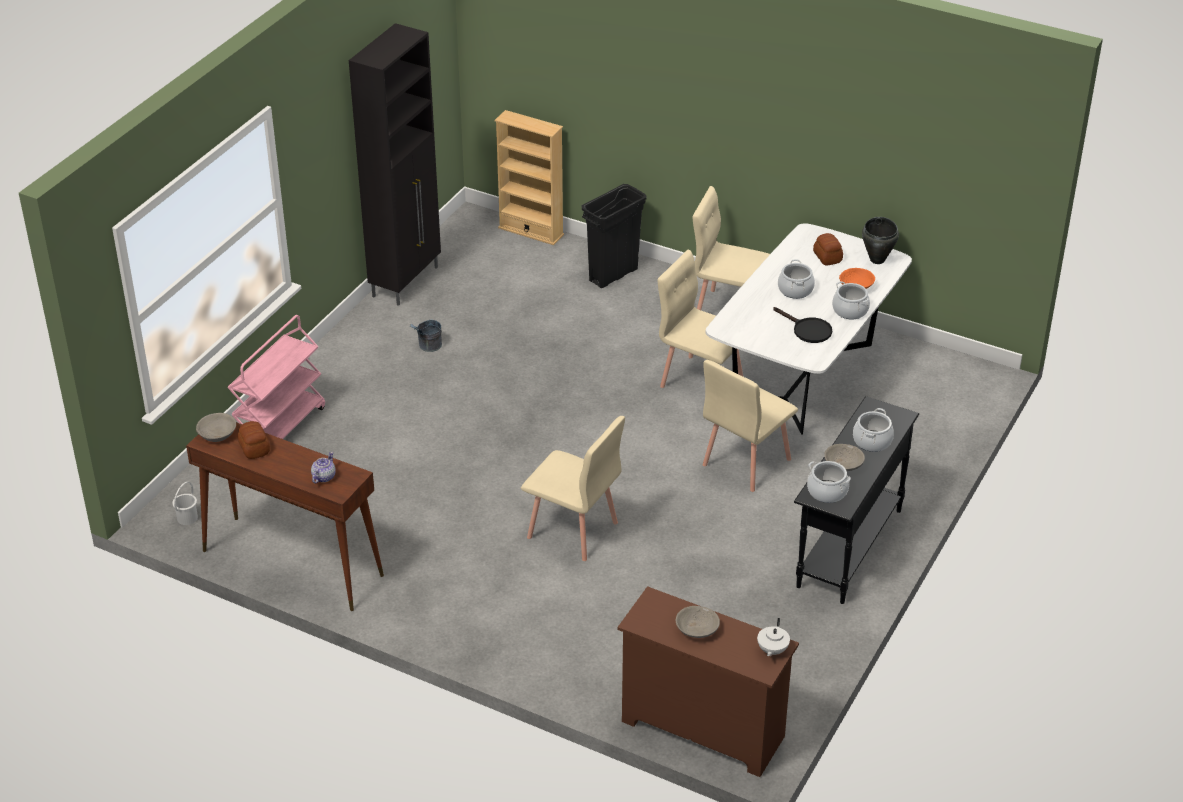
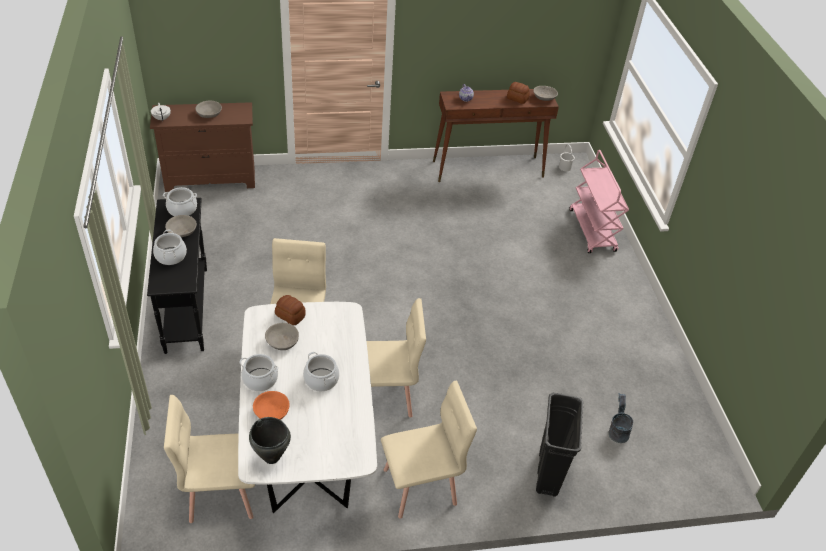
camera: 140 degrees right, 5 degrees up
black cabinet [349,23,441,306] -> none
grey bucket [410,320,442,352] -> grey bucket moved to [608,393,633,443]
beige bookcase [494,110,564,245] -> none
beige chair [521,416,625,561] -> beige chair moved to [164,395,255,523]
black frying pan [773,307,832,343] -> grey bowl [265,323,299,350]
bread [813,233,843,266] -> bread moved to [275,295,306,325]

